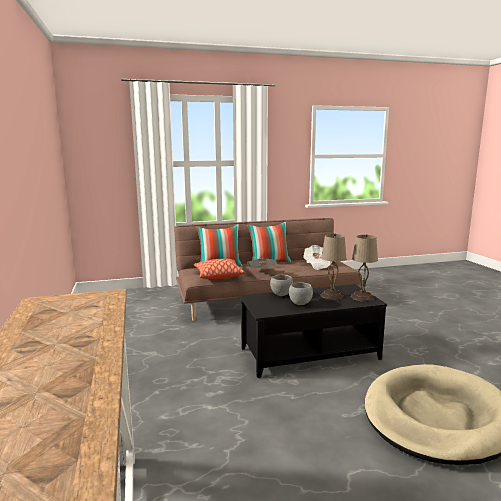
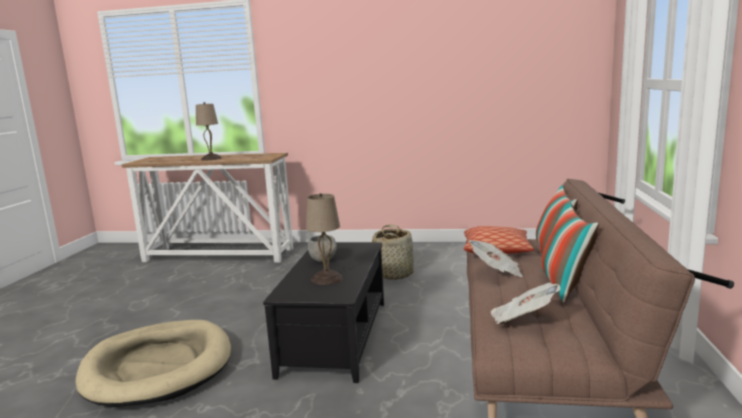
camera: 115 degrees right, 0 degrees up
grey bowl [270,274,293,296] -> none
beige table lamp [351,234,378,302] -> beige table lamp moved to [196,102,222,160]
none -> basket [372,225,414,280]

